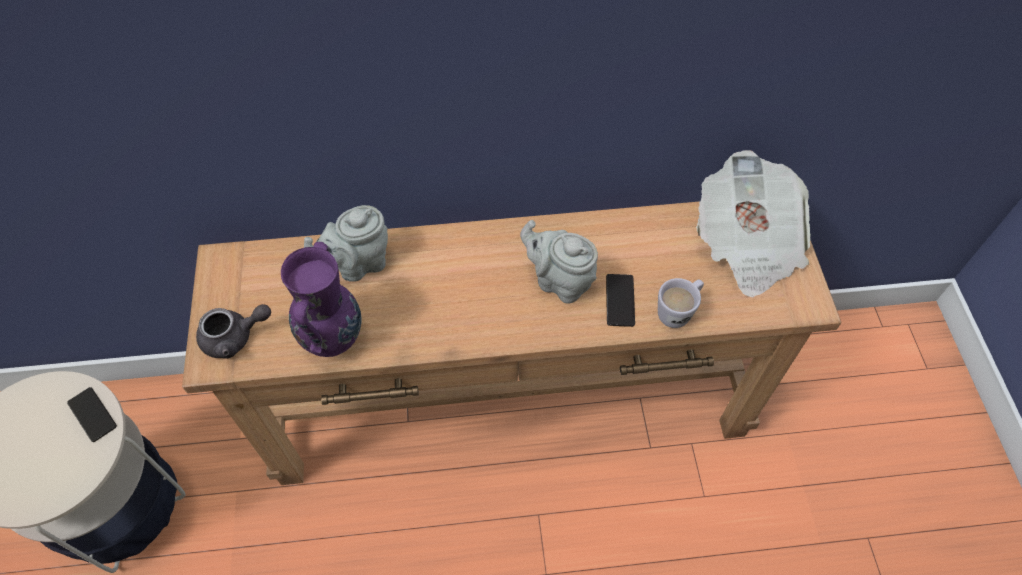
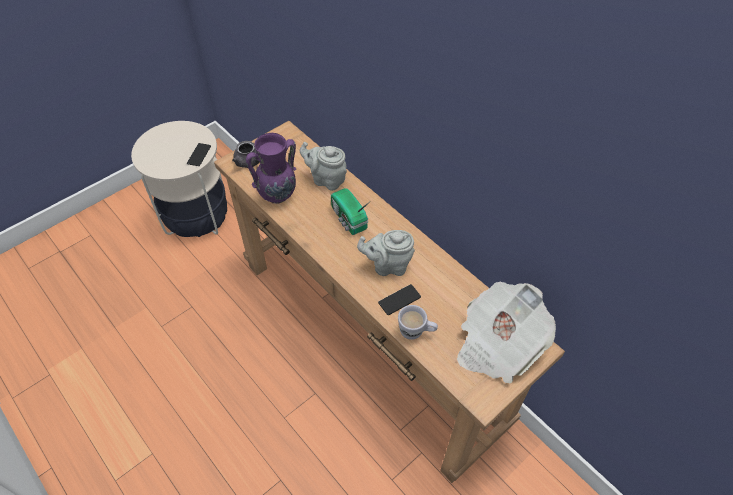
camera: 55 degrees right, 5 degrees down
grey teapot [520,220,598,304] -> grey teapot turned 90 degrees counterclockwise [357,230,415,276]
none -> radio [331,188,369,235]

